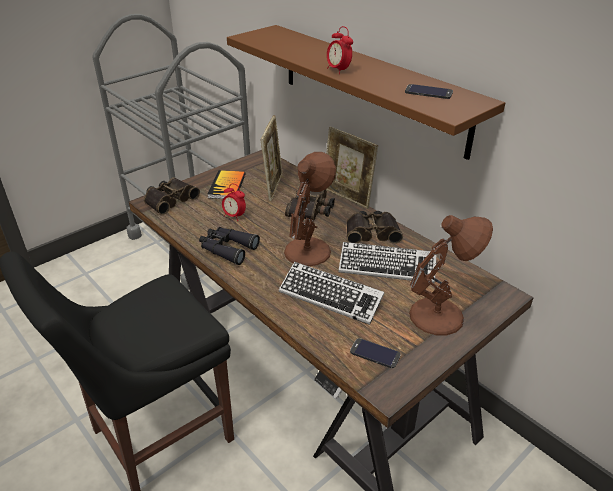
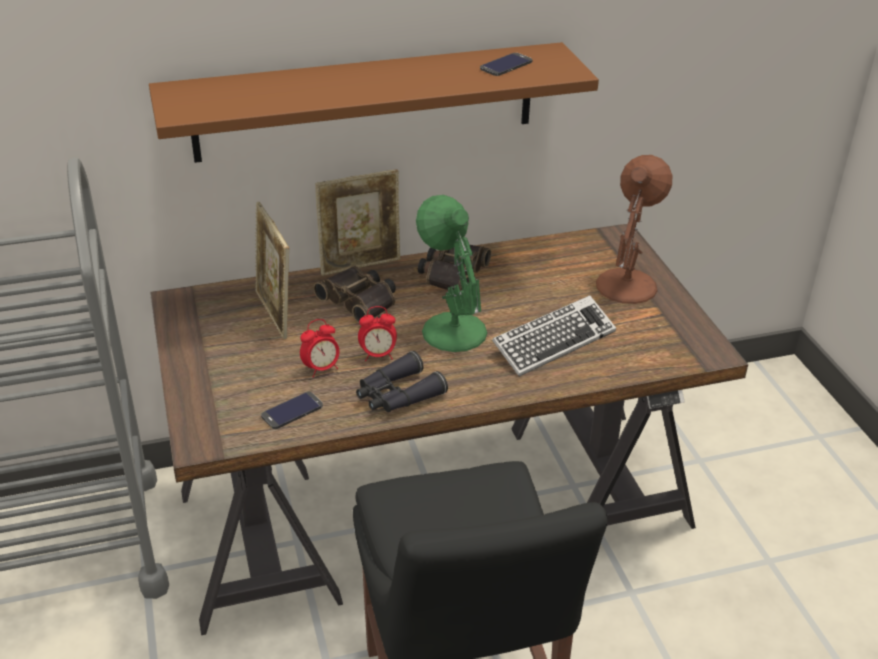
camera: 65 degrees left, 0 degrees up
binoculars [144,177,200,215] -> none
book [207,170,246,199] -> none
picture frame [261,115,283,201] -> picture frame turned 150 degrees counterclockwise [255,202,289,339]
brown table lamp [284,152,336,266] -> green table lamp [416,195,487,352]
alarm clock [327,26,353,74] -> alarm clock moved to [358,306,397,361]
keyboard [339,242,436,283] -> none
phone [350,338,401,368] -> phone moved to [261,392,323,429]

